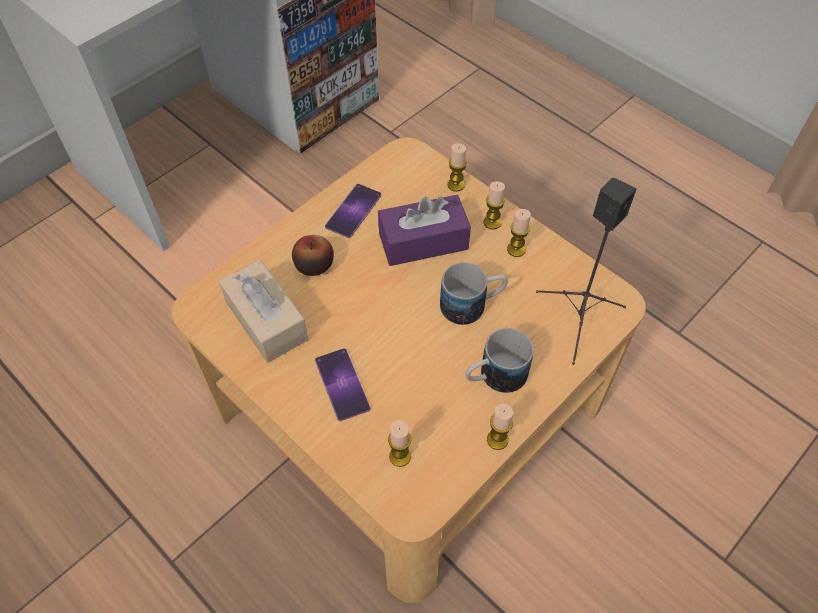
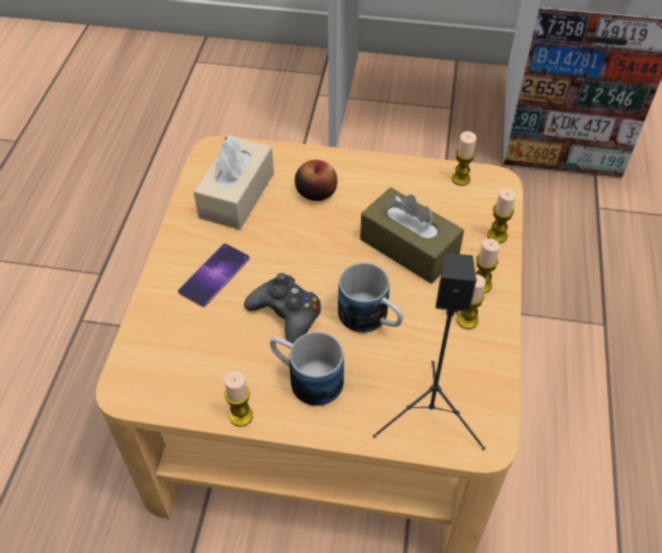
camera: 55 degrees right, 5 degrees down
phone [325,184,381,238] -> none
purple tissue box [378,195,471,266] -> brown tissue box [360,188,464,284]
candle [388,420,411,467] -> candle moved to [452,131,477,186]
none -> black game controller [244,273,321,343]

